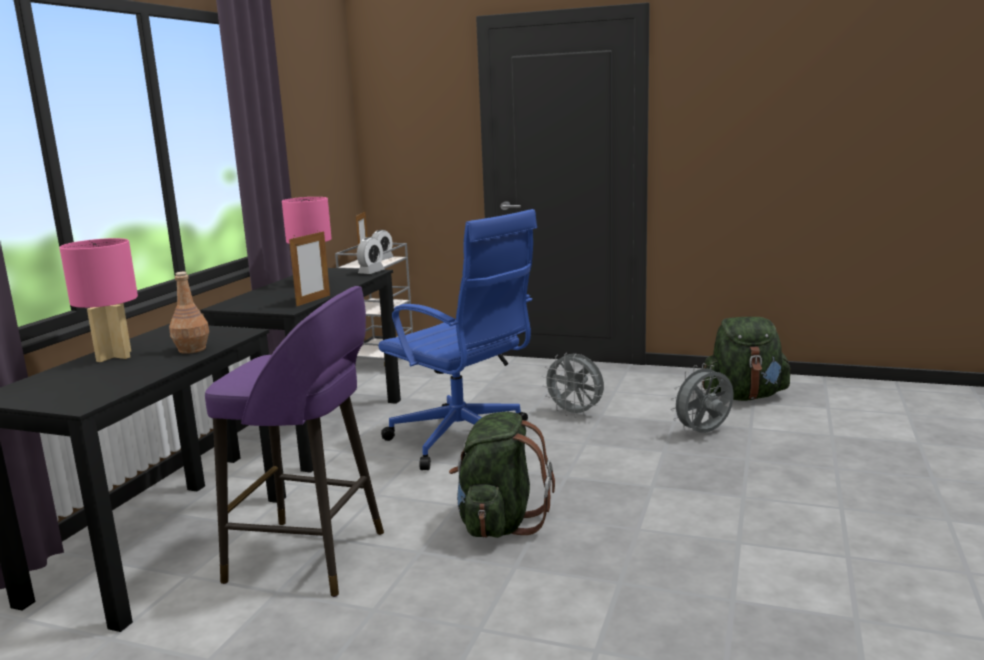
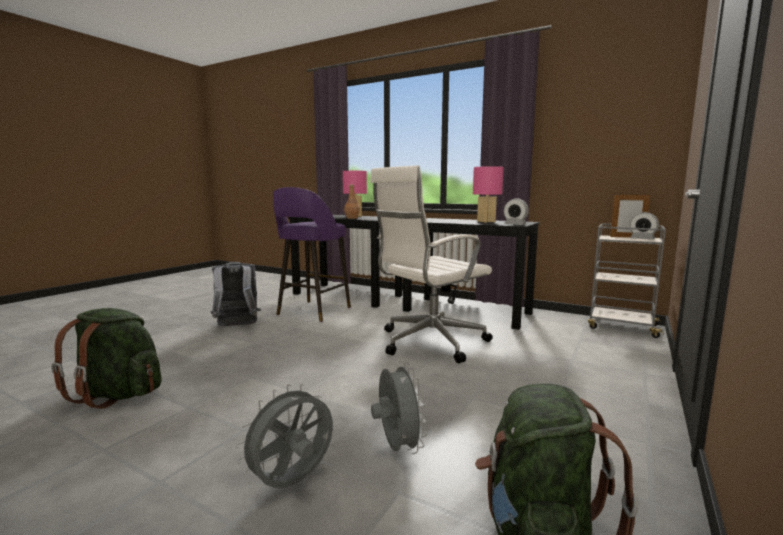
camera: 100 degrees right, 5 degrees down
picture frame [289,231,330,306] -> none
blue office chair [378,209,537,470] -> white office chair [370,165,493,363]
green backpack [449,412,555,538] -> green backpack moved to [51,308,162,409]
grey fan [542,353,604,418] -> grey fan moved to [236,384,333,488]
none -> grey backpack [211,262,261,326]

